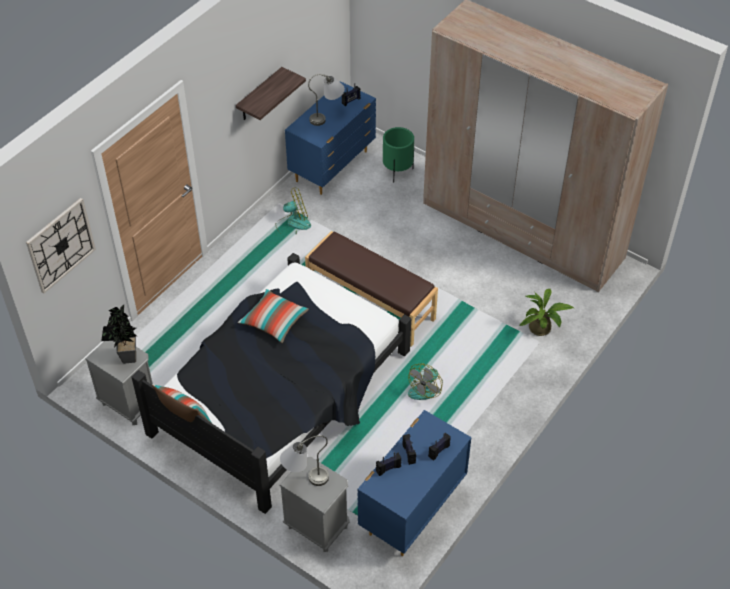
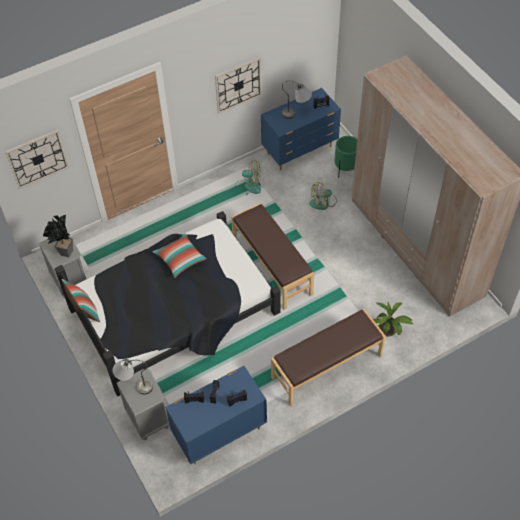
camera: 25 degrees right, 5 degrees up
shelf [236,67,306,120] -> wall clock [215,57,262,114]
fan [408,363,443,400] -> fan moved to [309,183,337,210]
none -> brown bench [271,309,386,406]

